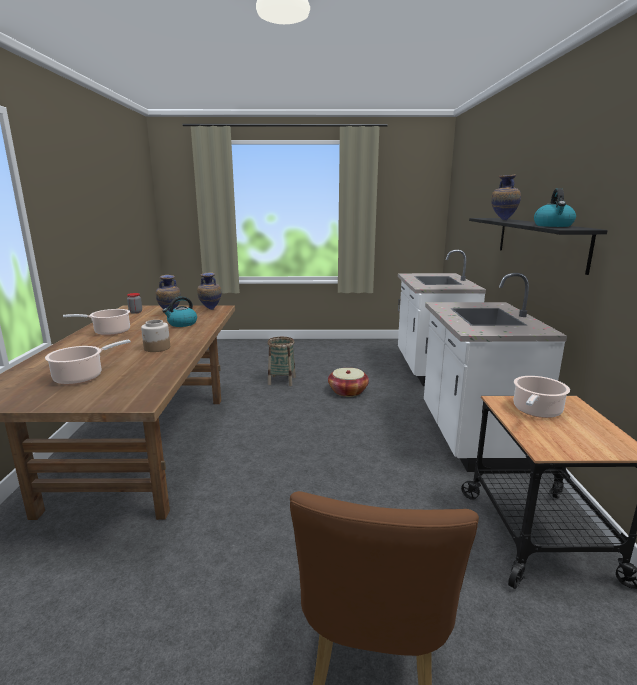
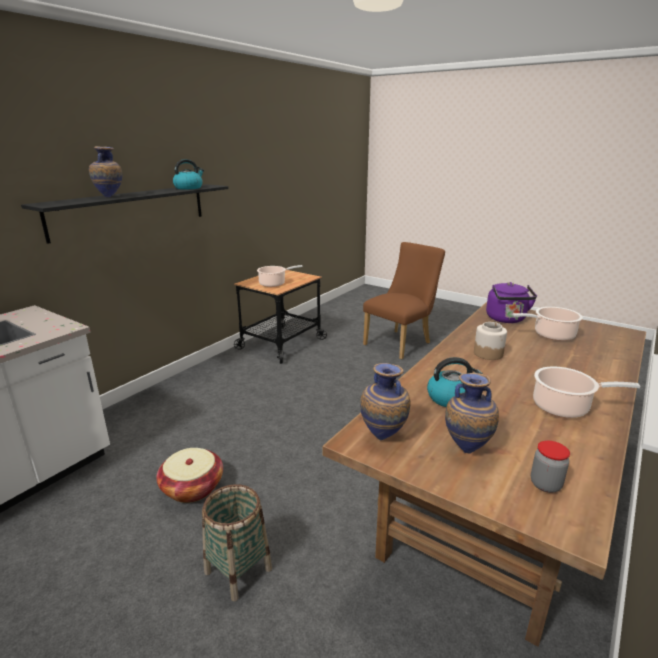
camera: 145 degrees left, 5 degrees up
white counter [424,273,567,472] -> none
none -> purple kettle [486,282,537,323]

